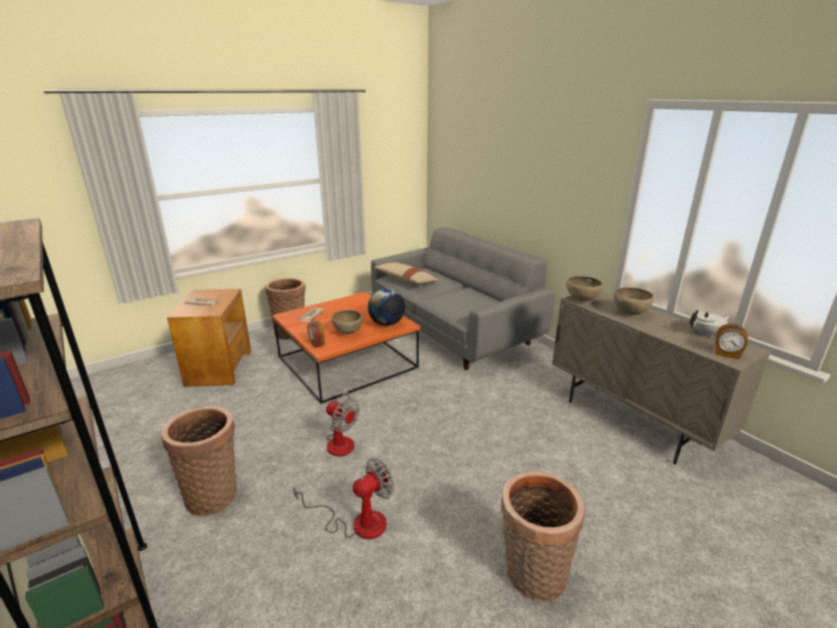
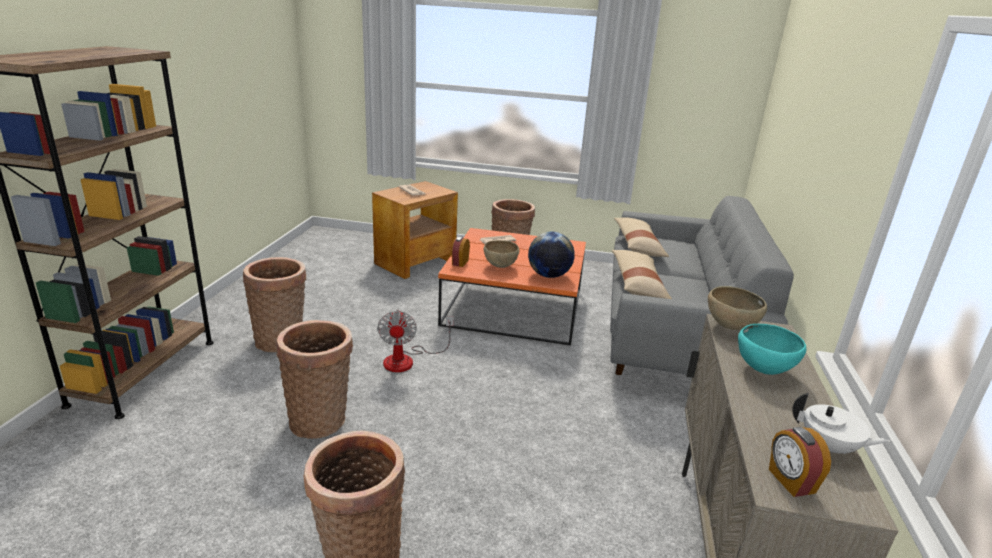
camera: 45 degrees right, 0 degrees up
fan [293,458,394,539] -> basket [276,320,353,439]
brown bowl [614,287,654,315] -> turquoise bowl [738,324,806,375]
none -> beige pillow [612,250,672,299]

